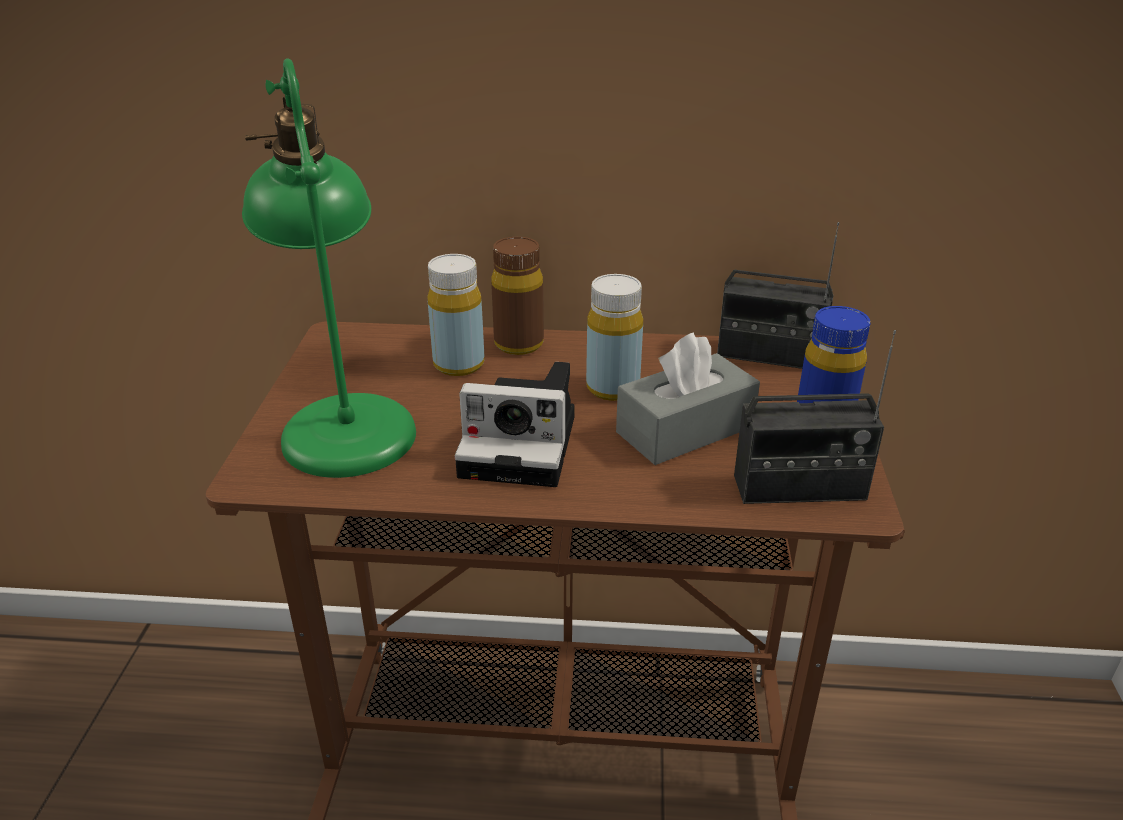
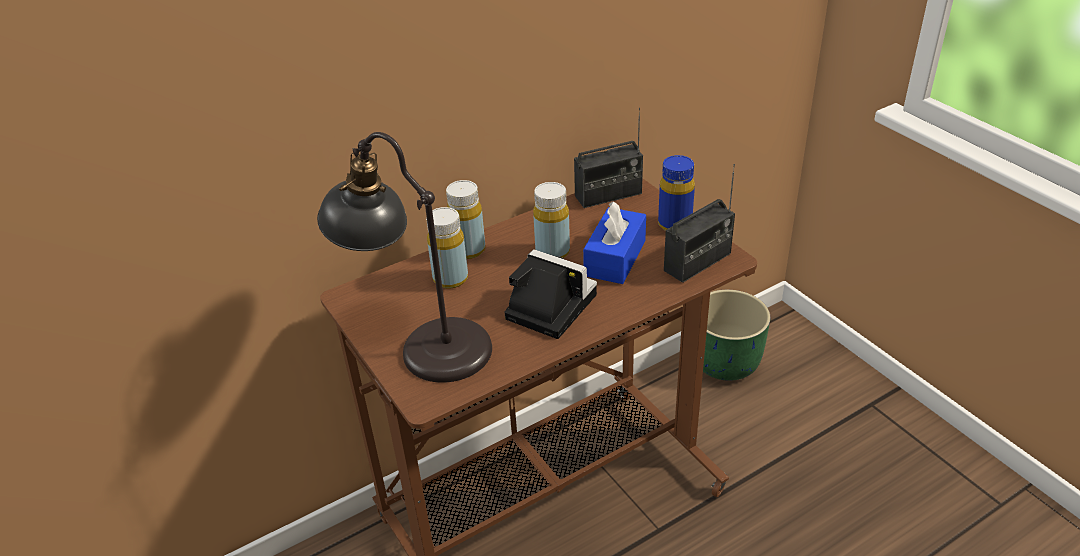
camera: 35 degrees left, 5 degrees up
green table lamp [242,58,416,478] -> grey table lamp [317,132,492,383]
camera [454,362,575,487] -> camera turned 120 degrees counterclockwise [504,249,597,339]
brown bottle [491,237,544,355] -> yellow bottle [446,180,485,259]
grey tissue box [616,332,760,465] -> blue tissue box [583,202,646,284]
none -> green planter [703,290,770,381]

